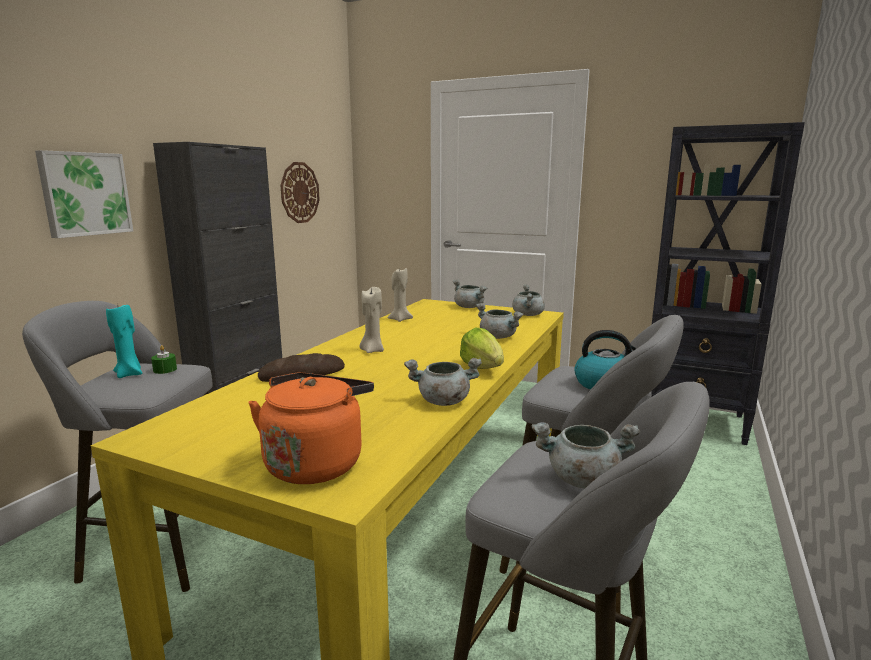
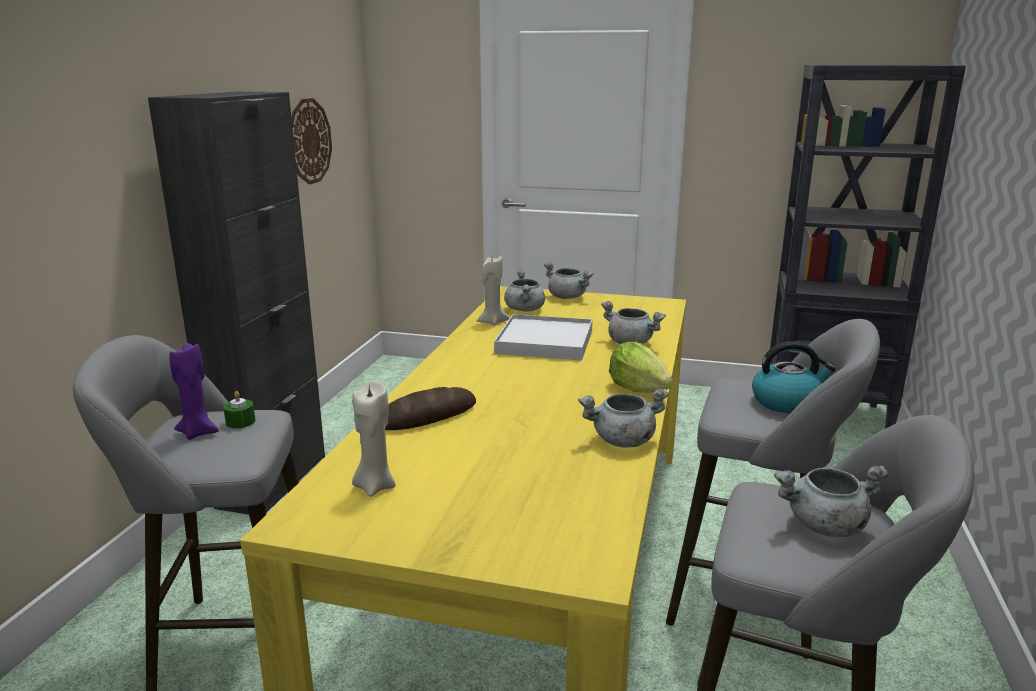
camera: 10 degrees left, 5 degrees up
picture [35,150,133,238] -> none
turquoise candle [106,303,142,378] -> purple candle [169,343,219,440]
orange kettle [248,373,374,484] -> none
beige candle [359,287,384,353] -> beige candle moved to [352,381,396,497]
grey cooking pot [512,284,545,316] -> grey cooking pot moved to [504,270,545,312]
none -> white tray [494,314,593,361]

